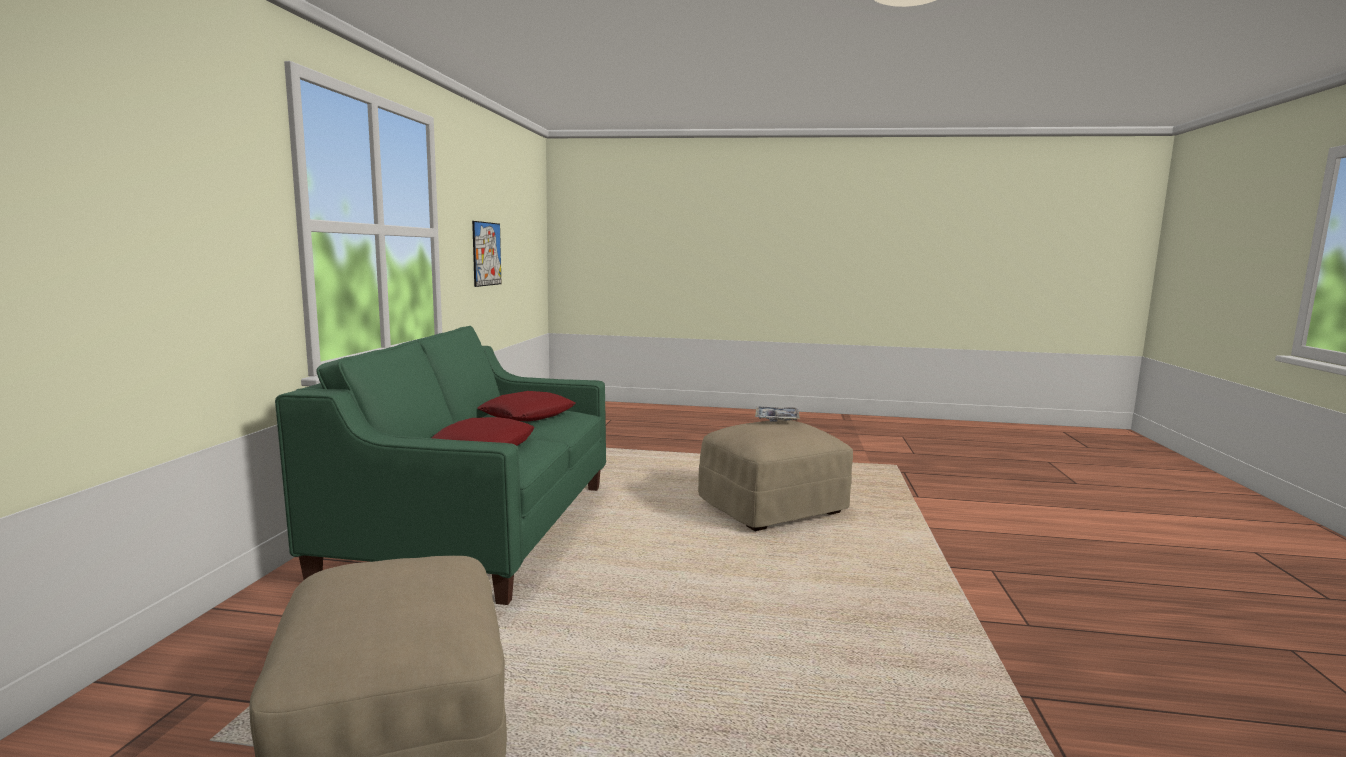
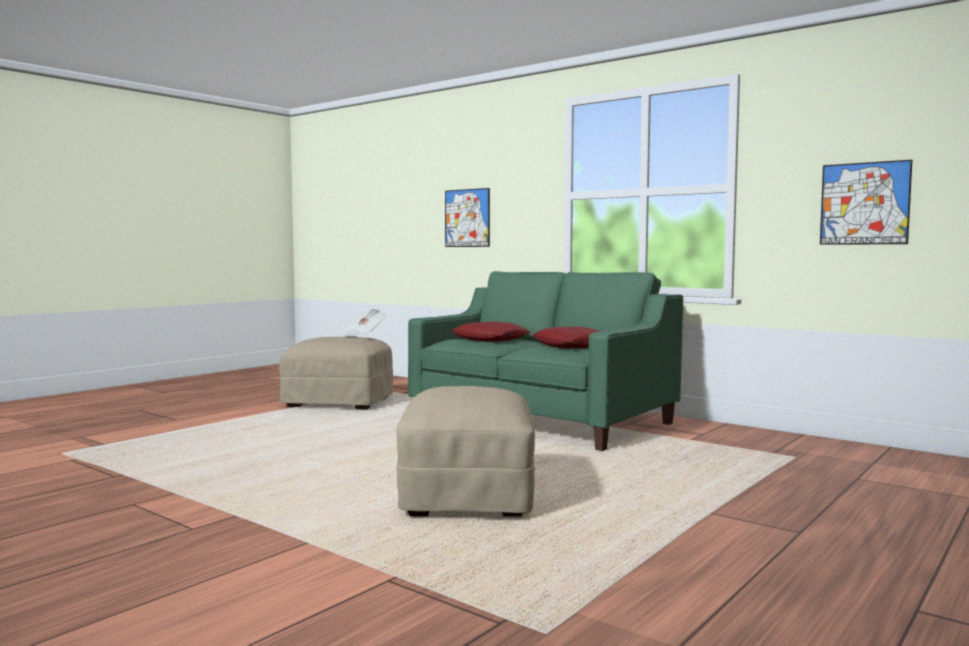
camera: 120 degrees right, 5 degrees down
tray [755,406,800,422] -> none
none -> newspaper [343,309,386,337]
none -> picture [445,188,490,247]

